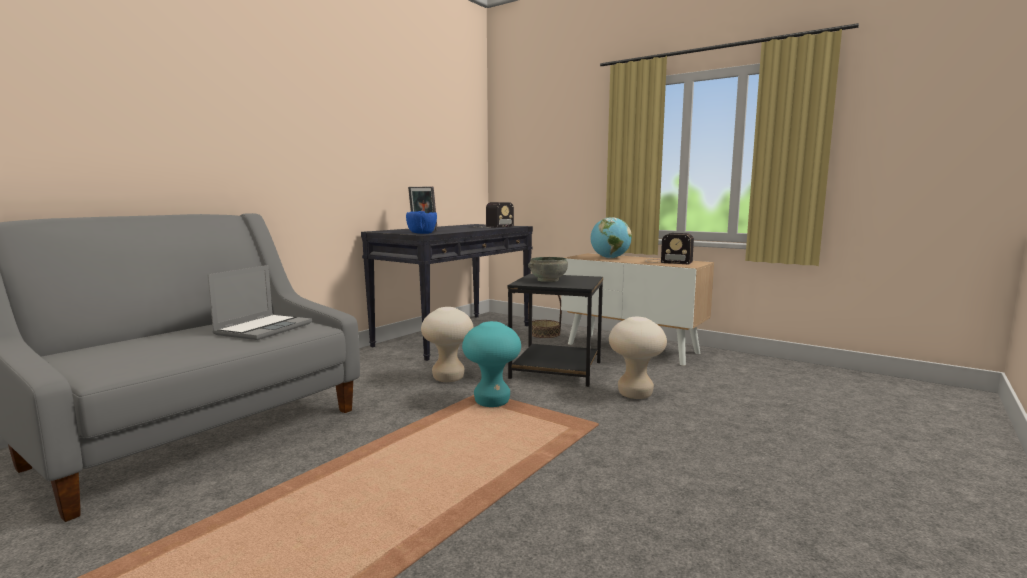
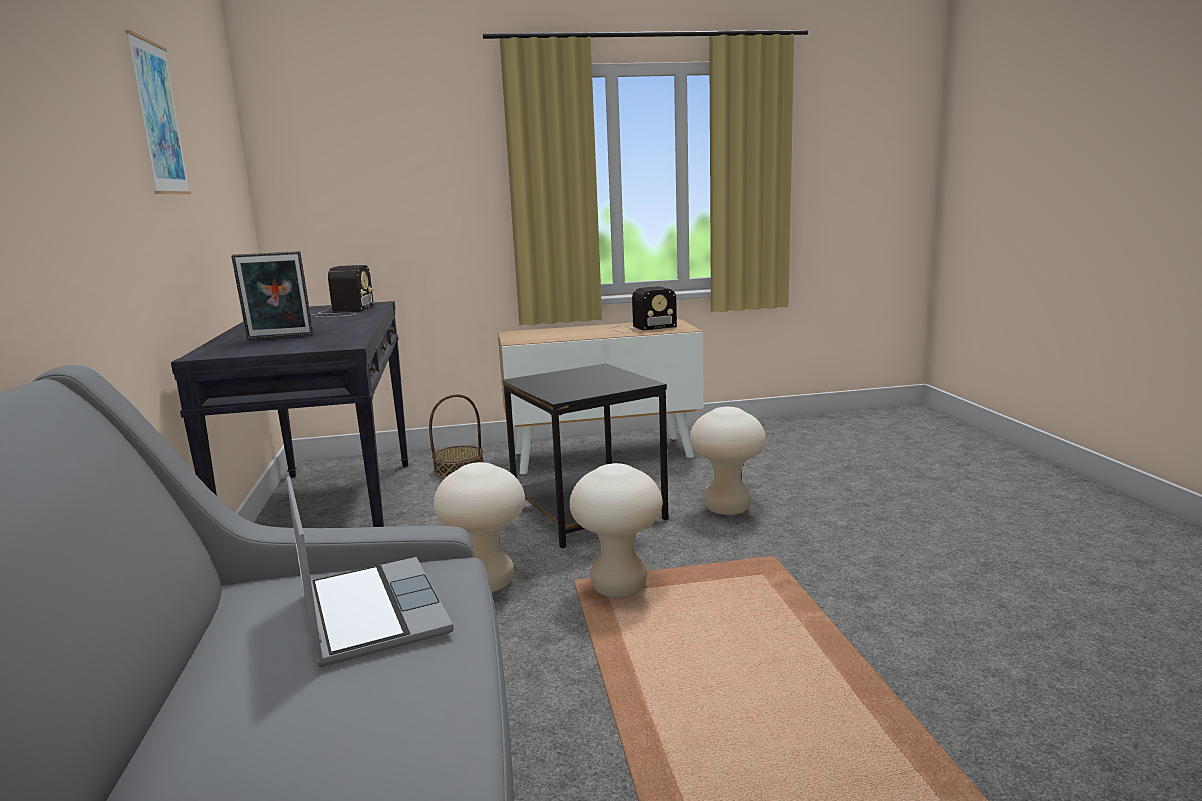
camera: 45 degrees left, 5 degrees up
blue bowl [406,211,437,234] -> none
turquoise stool [462,321,521,407] -> beige stool [569,463,662,598]
grey bowl [528,257,568,282] -> none
globe [591,217,632,258] -> none
none -> picture [125,30,191,194]

